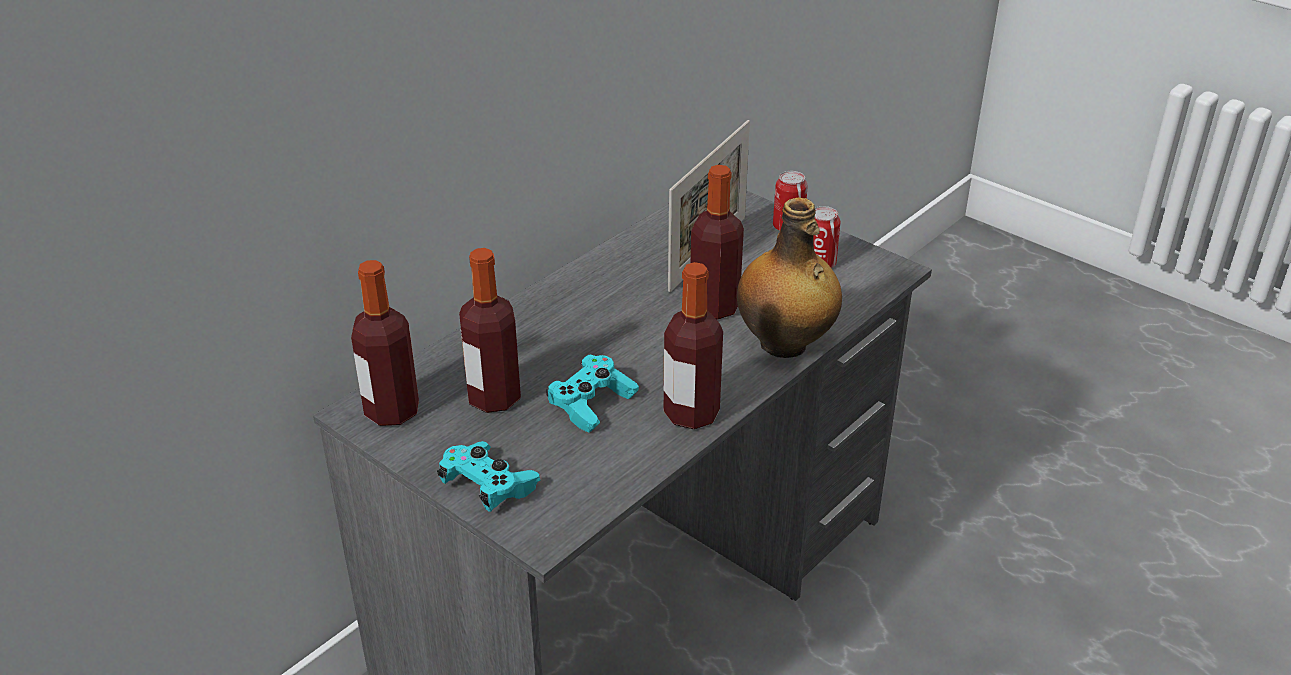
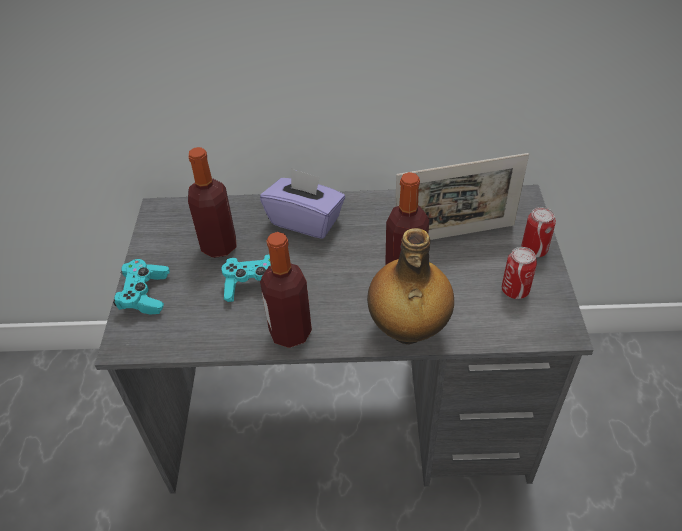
camera: 50 degrees right, 10 degrees up
bottle [351,260,419,426] -> none
none -> purple tissue box [260,168,345,239]

